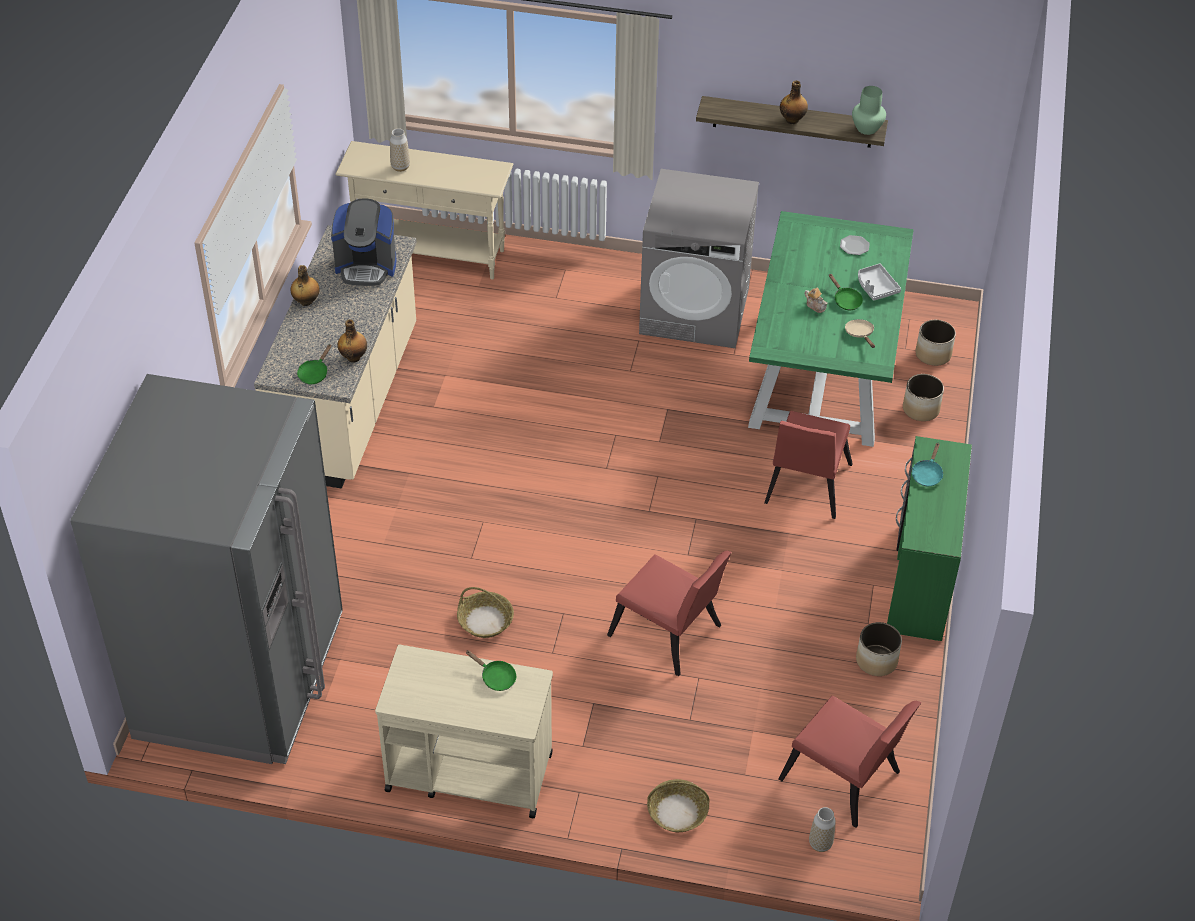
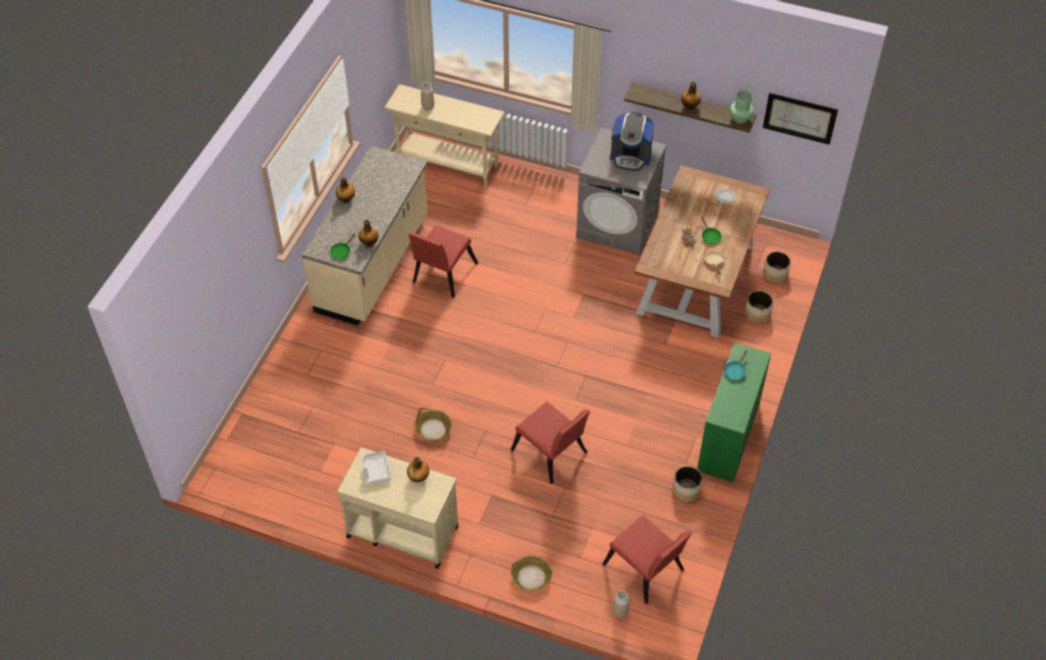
camera: 10 degrees right, 5 degrees up
grey fridge [70,374,343,764] -> none
coffee machine [331,198,396,286] -> coffee machine moved to [610,112,654,171]
green frying pan [466,650,516,691] -> bottle [407,457,429,482]
green dining table [748,211,914,447] -> brown dining table [635,165,770,338]
red chair [764,411,853,519] -> red chair moved to [409,225,478,298]
grey tray [858,263,901,301] -> grey tray moved to [363,451,391,485]
none -> picture [763,92,838,145]

